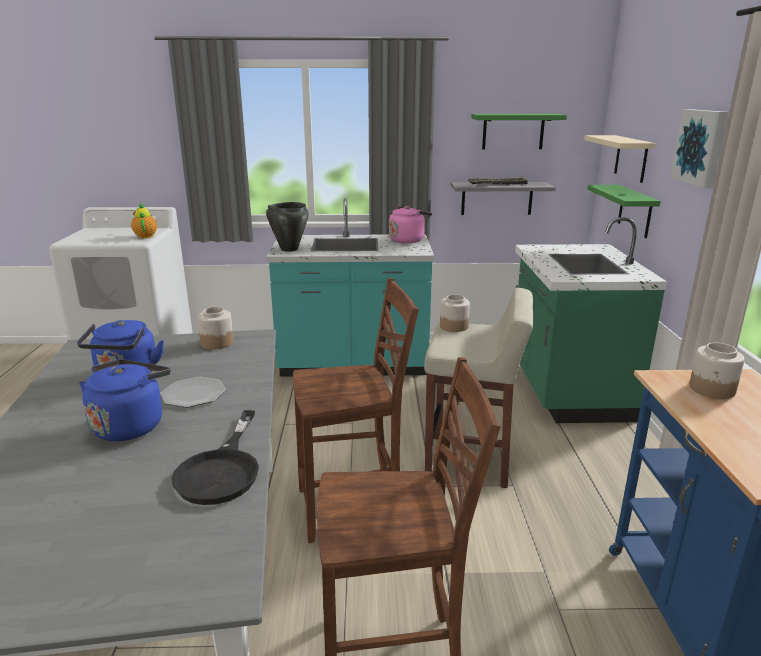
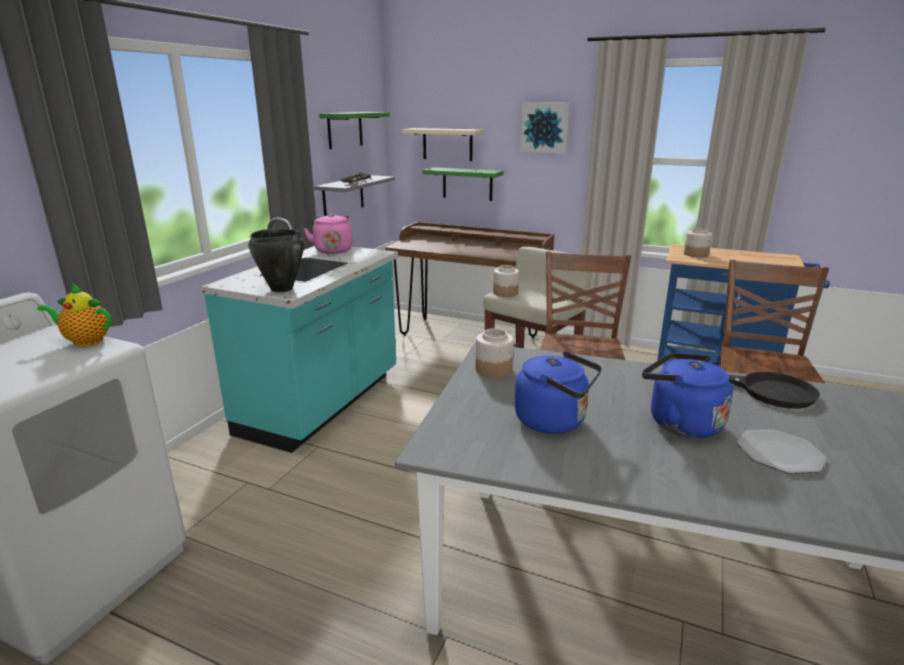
camera: 65 degrees left, 0 degrees up
plate [160,377,226,408] -> plate moved to [737,429,827,474]
green counter [515,217,667,423] -> brown desk [385,222,554,338]

